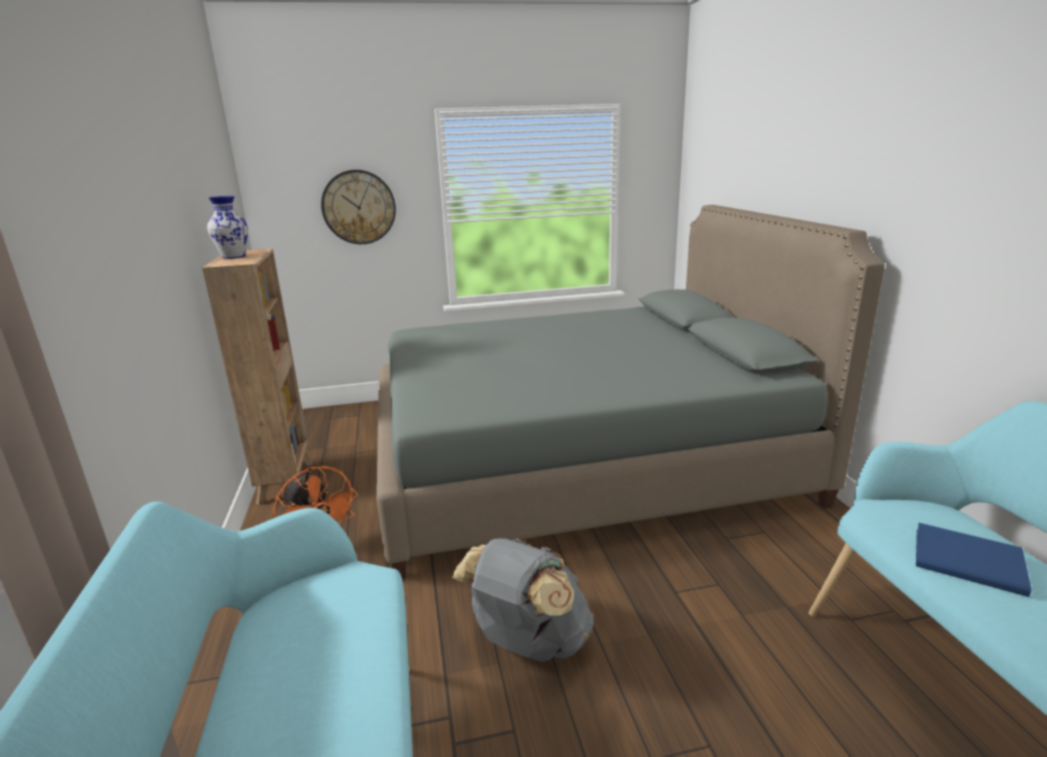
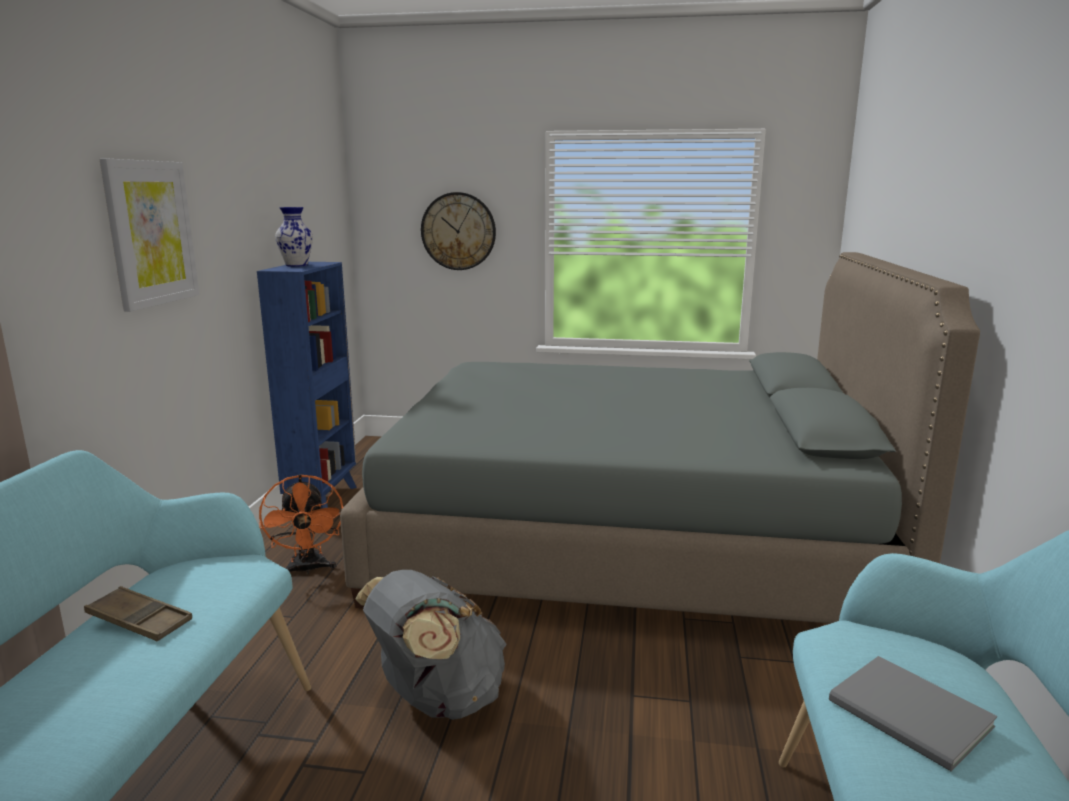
camera: 20 degrees right, 5 degrees down
brown bookcase [202,249,313,505] -> blue bookcase [257,262,357,509]
blue book [916,523,1031,597] -> grey book [829,656,997,771]
none -> brown tray [84,586,192,642]
none -> picture [100,158,199,312]

